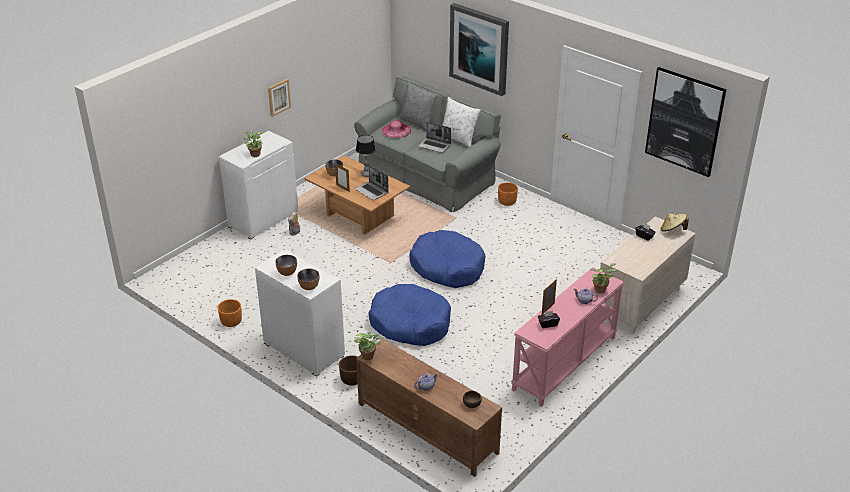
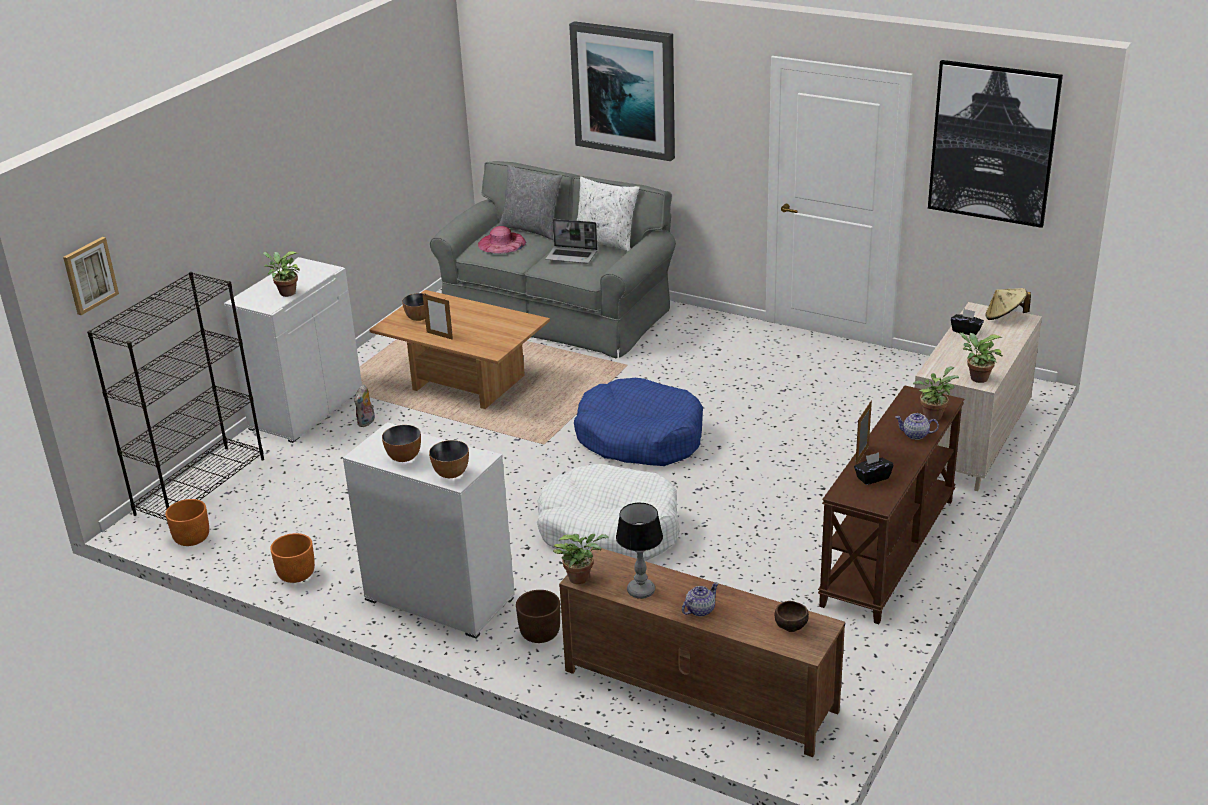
camera: 10 degrees left, 5 degrees down
picture [268,79,291,117] -> picture moved to [63,237,119,315]
laptop [355,165,389,200] -> none
table lamp [356,135,376,177] -> table lamp moved to [616,502,663,599]
blue dog bed [368,284,451,346] -> white dog bed [537,464,680,561]
orange planter [498,182,518,206] -> orange planter moved to [165,499,209,546]
pink console table [511,267,624,407] -> brown console table [818,385,964,624]
none -> black bookcase [87,272,264,520]
none -> potted plant [959,333,1003,383]

